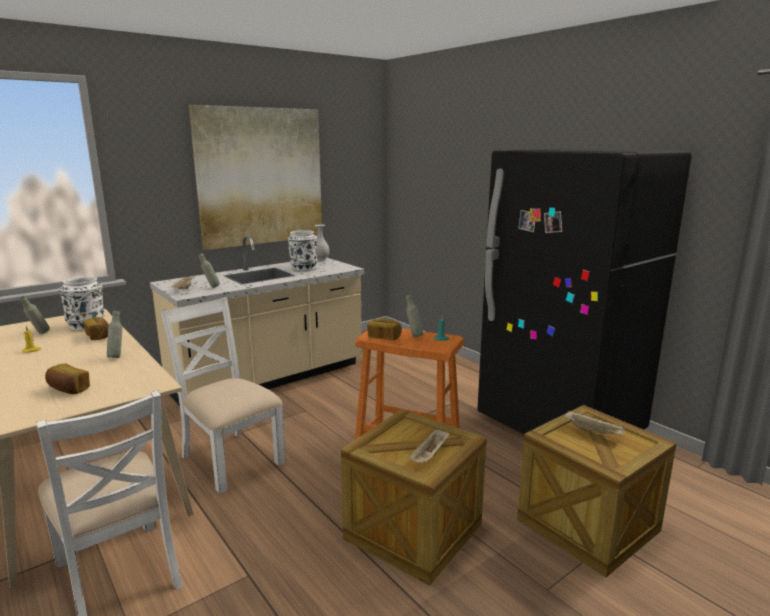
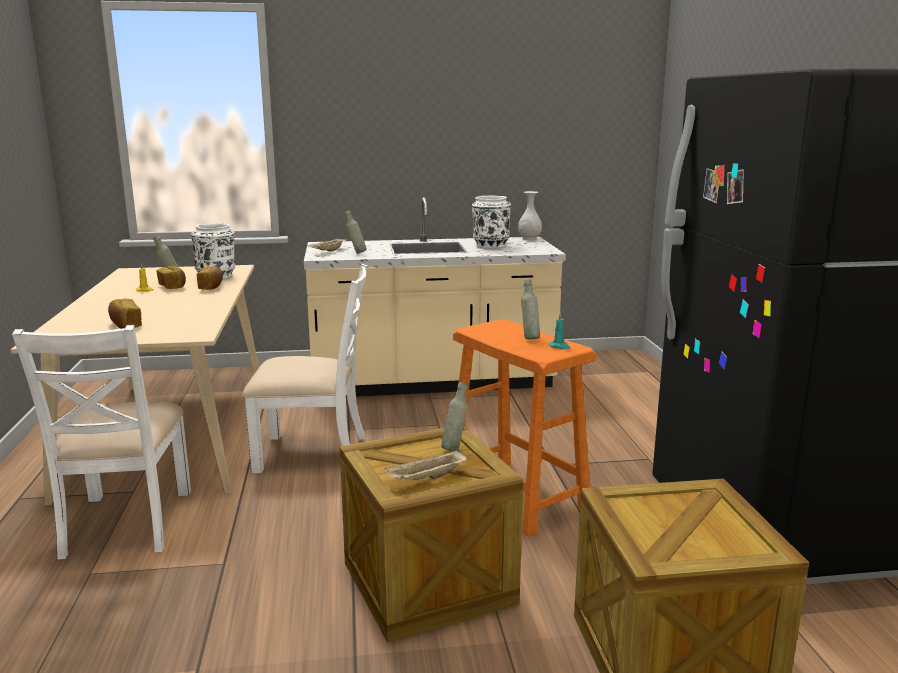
camera: 30 degrees right, 0 degrees up
grey bottle [107,311,122,358] -> grey bottle moved to [441,382,468,451]
white chair [161,297,286,494] -> white chair turned 105 degrees clockwise [243,264,367,473]
picture [189,105,322,250] -> none
bread [367,318,402,340] -> bread moved to [157,266,186,289]
beige tray [564,411,625,435] -> none

